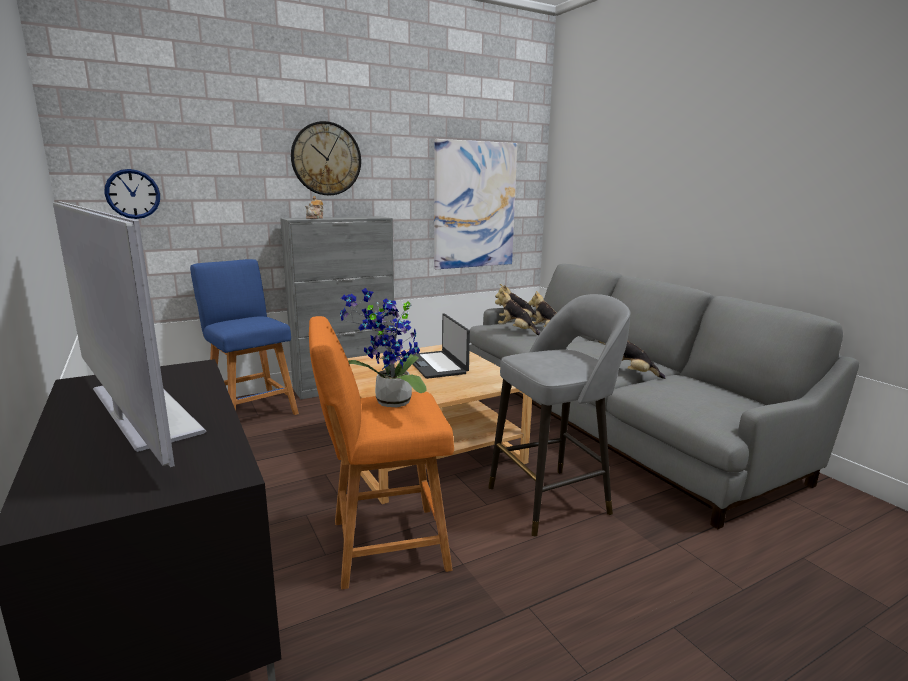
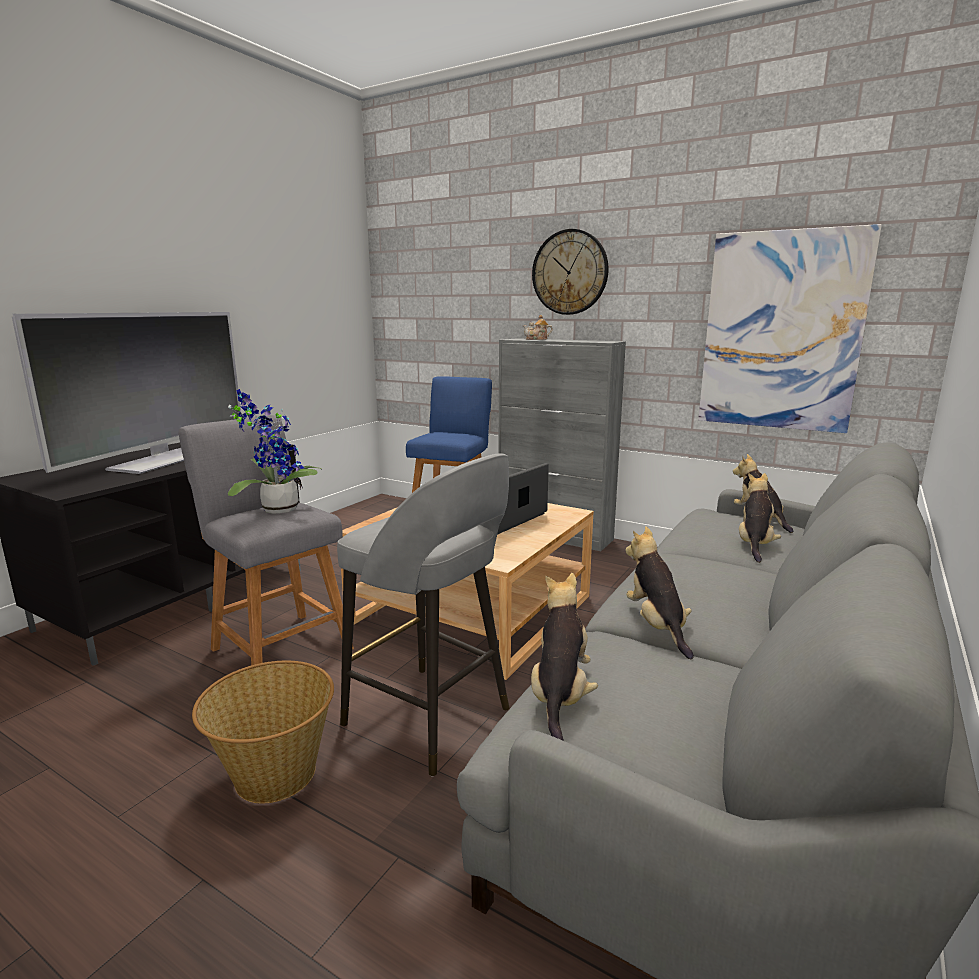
camera: 60 degrees right, 0 degrees up
wall clock [105,169,160,219] -> none
orange stool [309,316,454,590] -> grey stool [179,415,354,665]
plush toy [495,290,541,335] -> plush toy moved to [531,573,598,740]
none -> basket [192,661,334,803]

